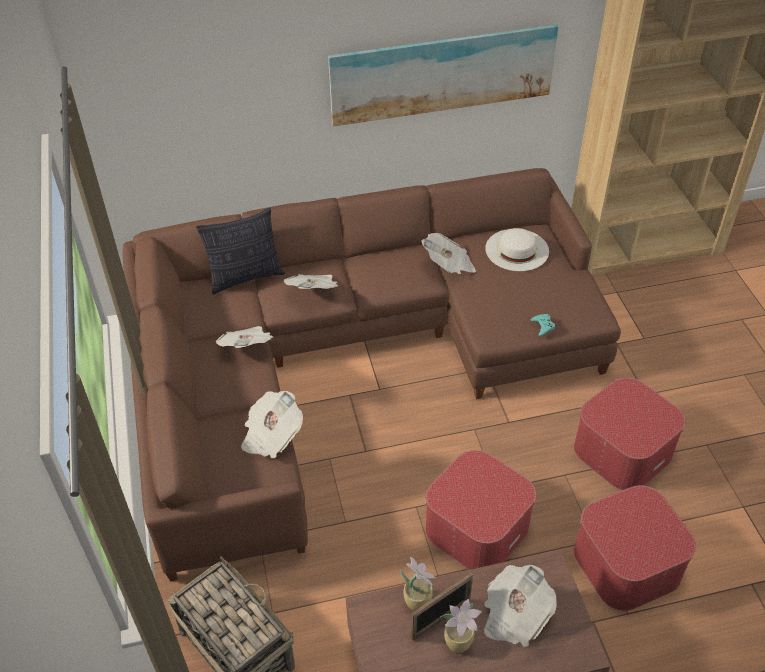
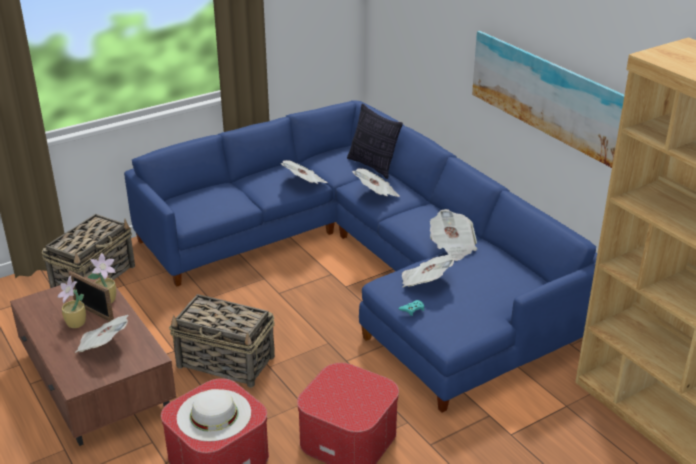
camera: 70 degrees right, 15 degrees down
brown sofa [123,168,621,582] -> blue sofa [124,100,597,412]
newspaper [241,391,303,458] -> newspaper moved to [402,255,454,287]
ottoman [426,450,536,570] -> basket [169,294,275,388]
white hat [485,228,549,271] -> white hat moved to [177,389,251,441]

